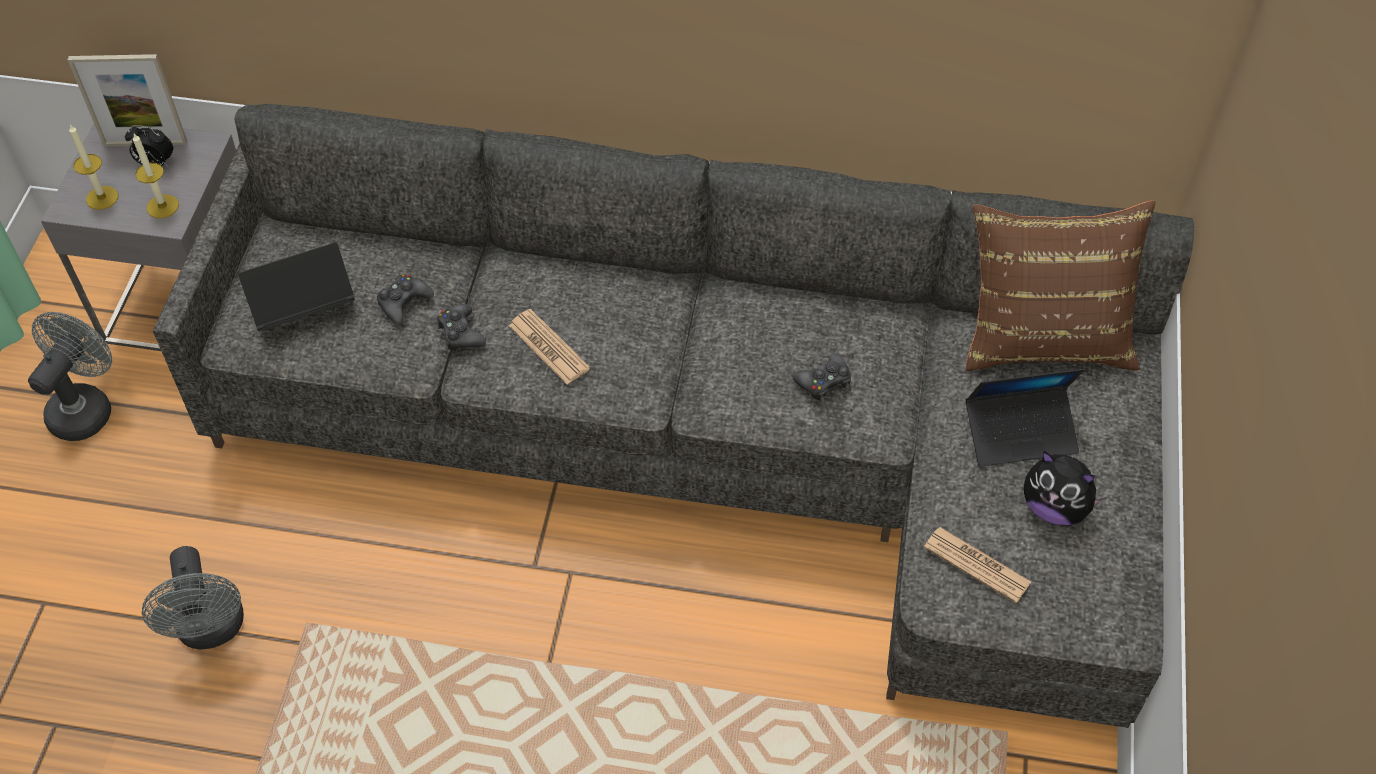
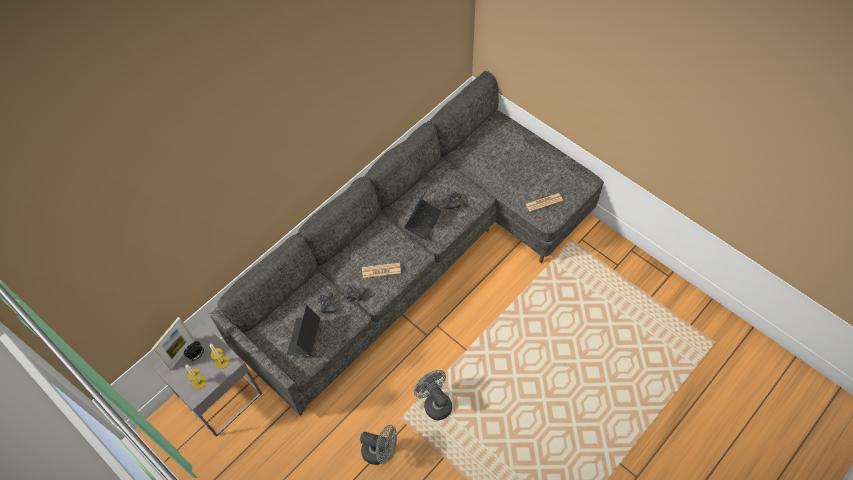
camera: 55 degrees left, 5 degrees up
grey fan [28,312,112,441] -> grey fan moved to [414,370,452,420]
brown pillow [966,201,1155,371] -> none
laptop [966,369,1085,467] -> laptop moved to [404,188,442,240]
plush toy [1024,451,1106,525] -> none

